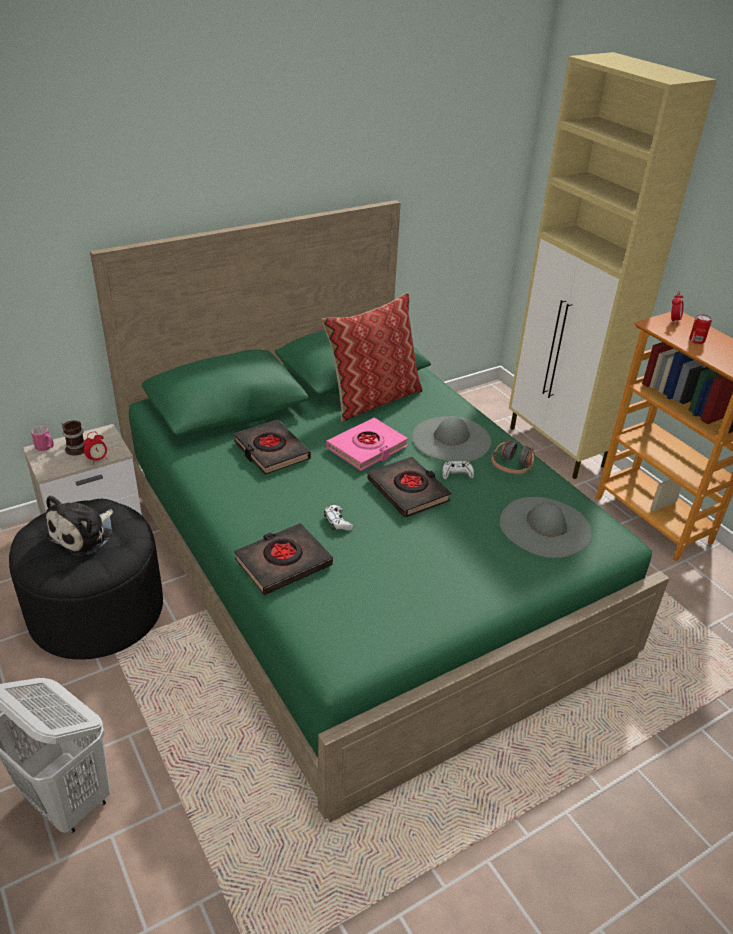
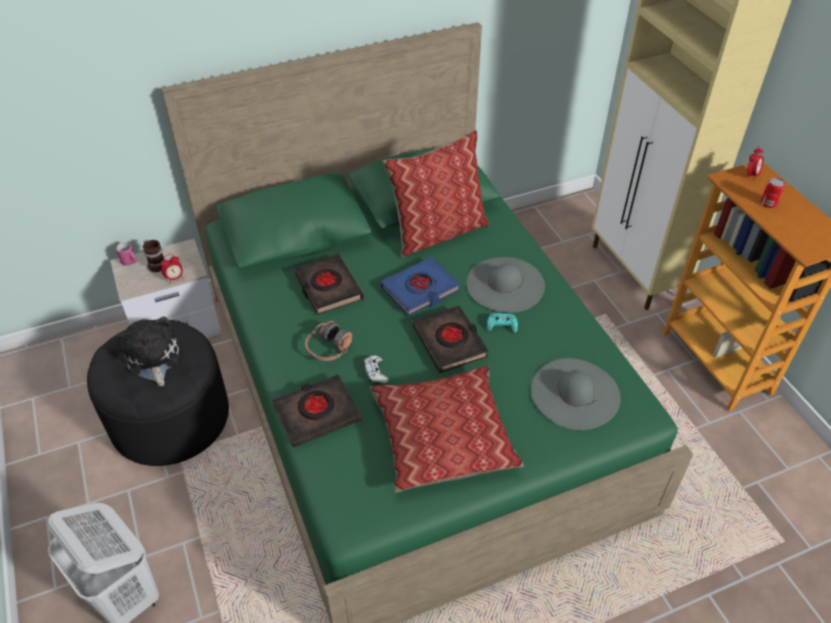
camera: 10 degrees right, 10 degrees up
plush toy [46,495,113,556] -> plush toy turned 120 degrees clockwise [116,317,179,386]
pink book [326,418,408,471] -> blue book [380,257,460,317]
white game controller [443,461,474,479] -> turquoise game controller [487,313,518,333]
headphones [491,440,534,474] -> headphones moved to [305,321,352,361]
none -> pillow [370,365,524,493]

